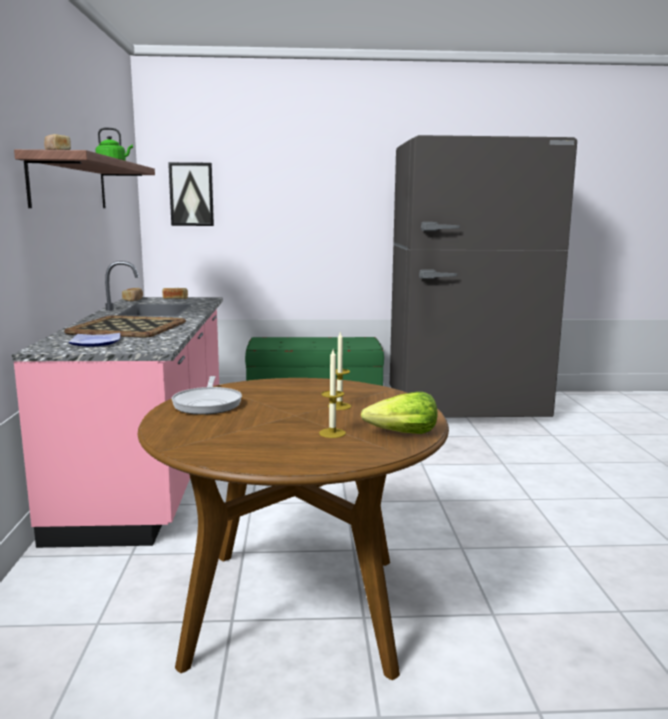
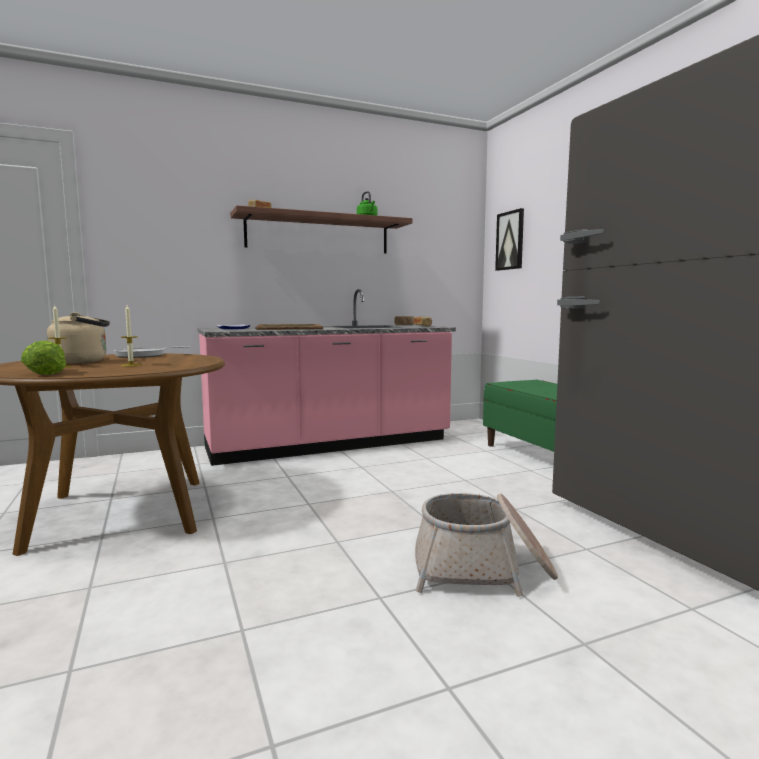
camera: 70 degrees right, 5 degrees down
none -> beige kettle [47,312,110,363]
none -> basket [415,493,558,597]

